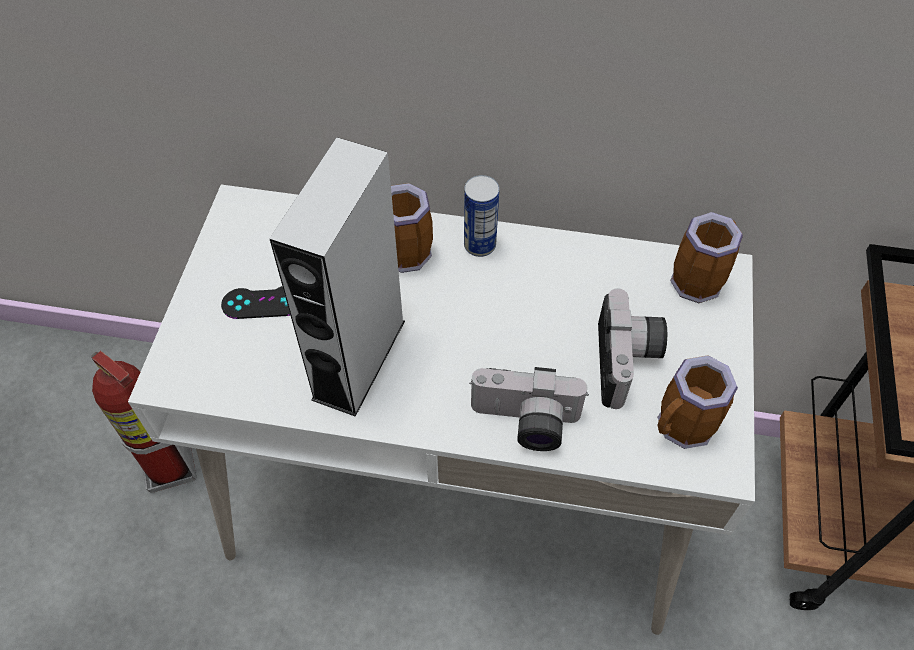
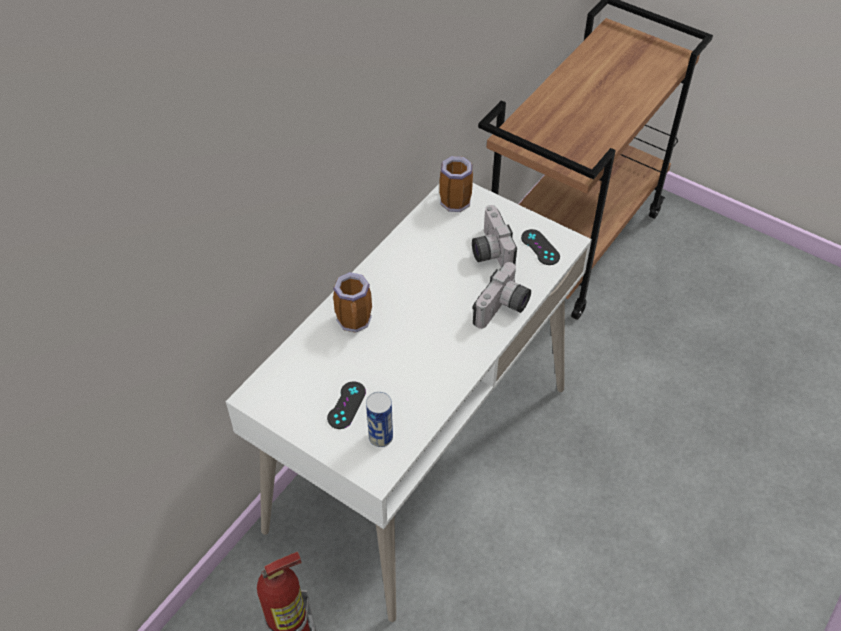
camera: 65 degrees left, 5 degrees down
grey speaker [270,137,405,417] -> none
can [464,175,499,257] -> can moved to [366,392,393,447]
camera [598,288,667,409] -> camera turned 135 degrees counterclockwise [472,205,517,267]
mug [657,355,738,449] -> black game controller [521,229,560,265]

